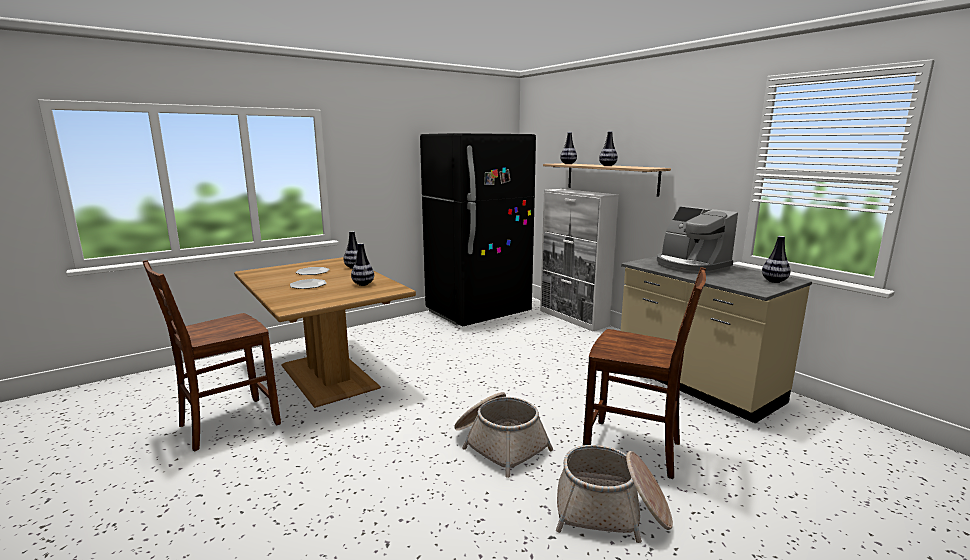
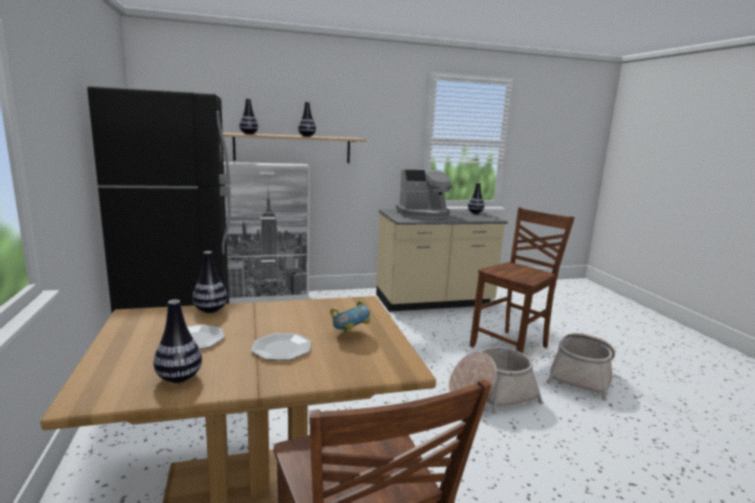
camera: 70 degrees left, 0 degrees up
vase [351,243,374,286] -> vase moved to [154,300,202,383]
none -> bowl [330,300,370,333]

